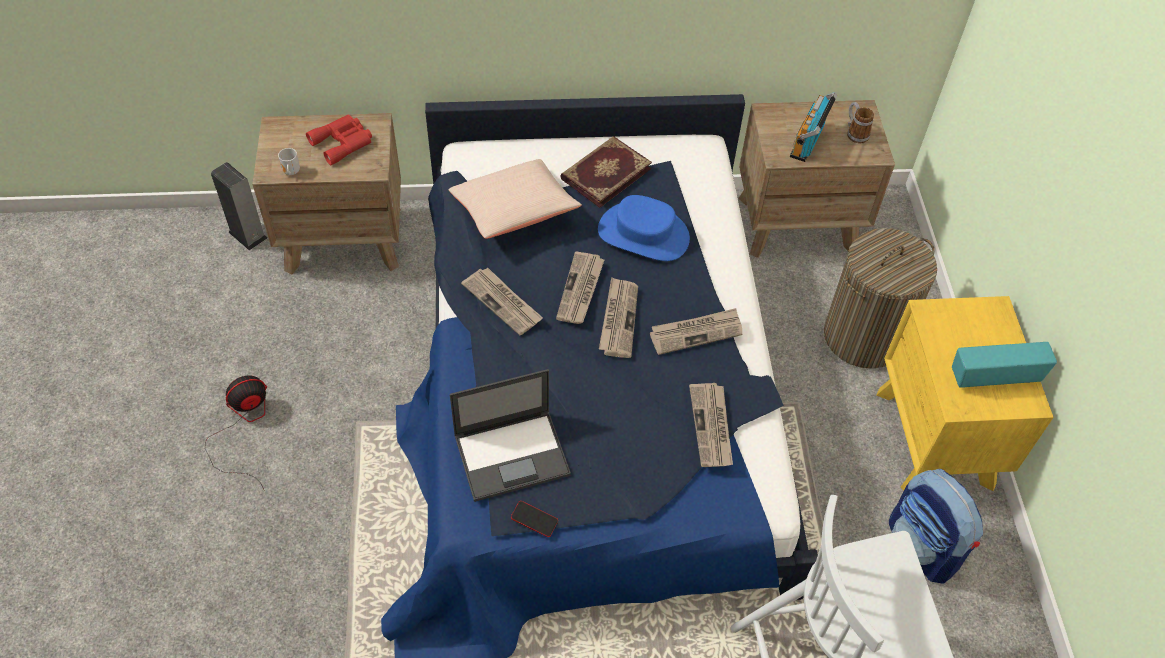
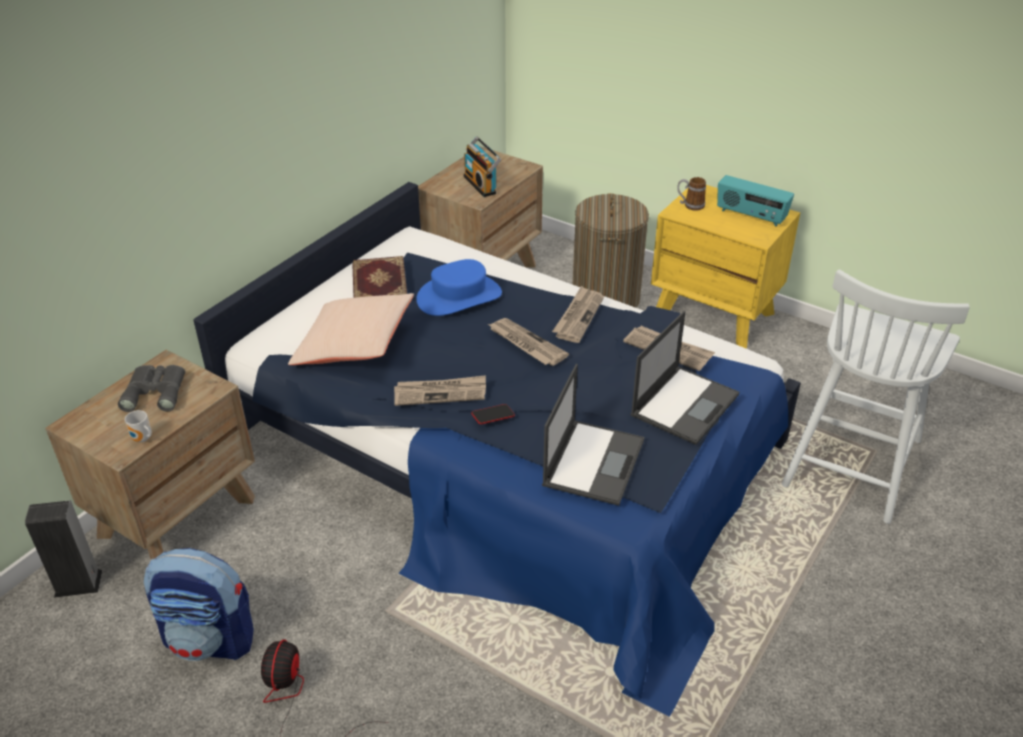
camera: 50 degrees left, 15 degrees down
red binoculars [306,115,372,165] -> grey binoculars [118,365,185,412]
phone [511,501,558,537] -> phone moved to [471,404,515,424]
newspaper [556,251,605,324] -> none
mug [847,102,874,143] -> mug moved to [677,177,706,211]
backpack [889,469,983,584] -> backpack moved to [144,548,254,661]
radio [952,342,1057,388] -> radio turned 90 degrees counterclockwise [717,175,794,227]
none -> laptop [630,311,739,445]

